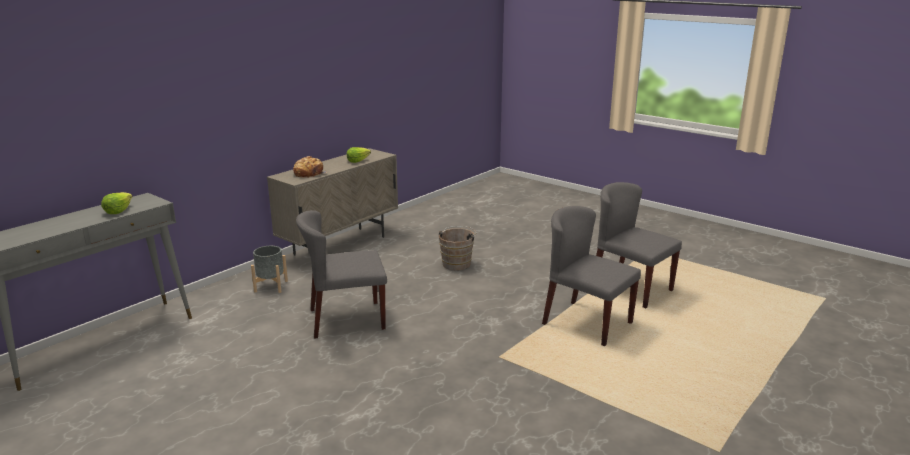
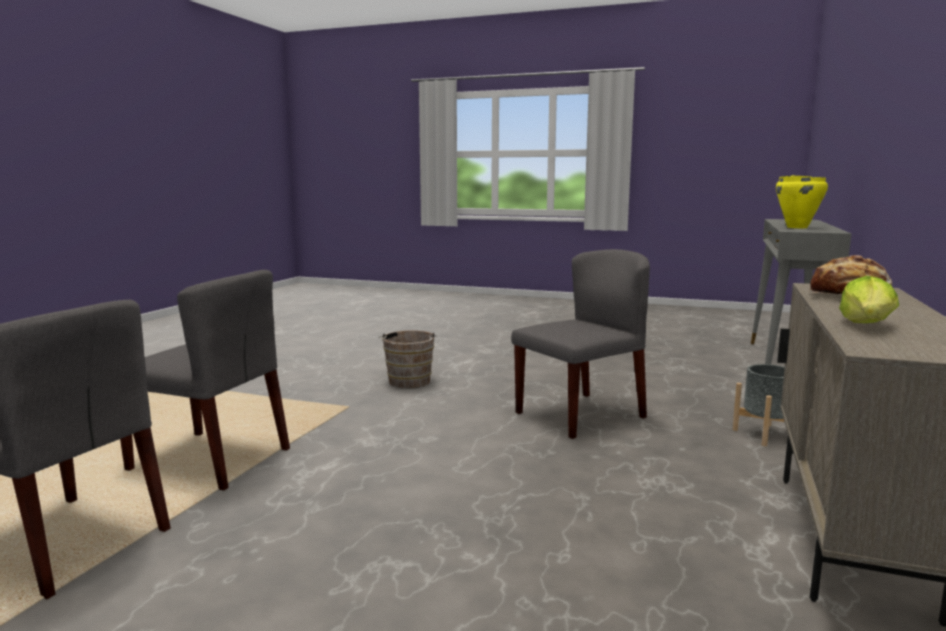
camera: 160 degrees right, 10 degrees down
lettuce [101,192,133,214] -> yellow cooking pot [776,175,828,228]
brown bucket [439,226,476,270] -> brown bucket moved to [379,330,437,388]

